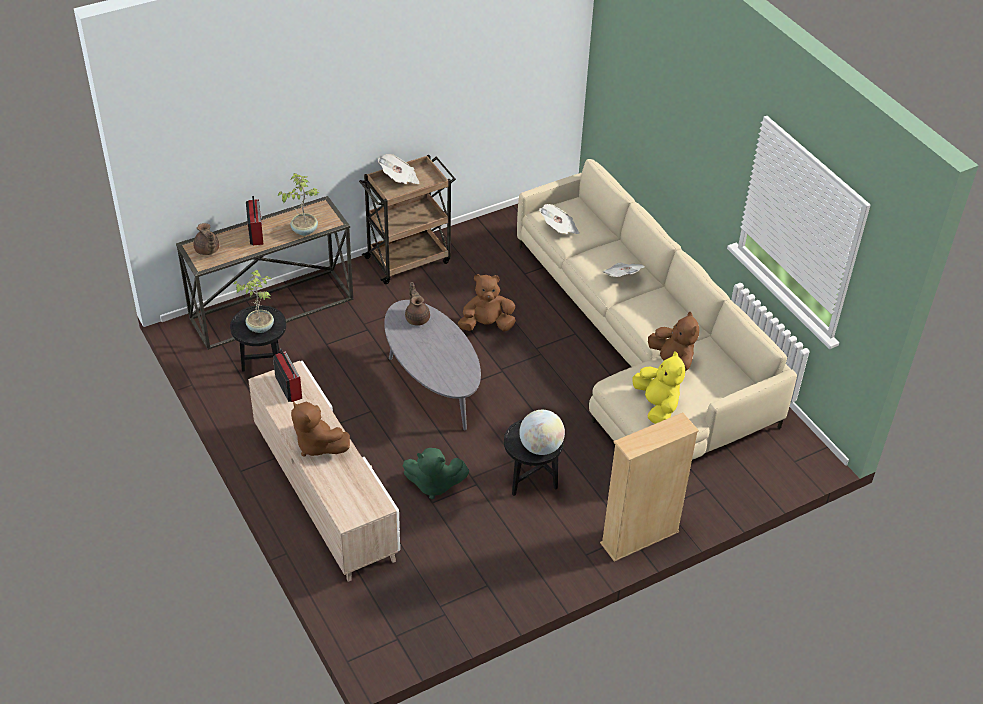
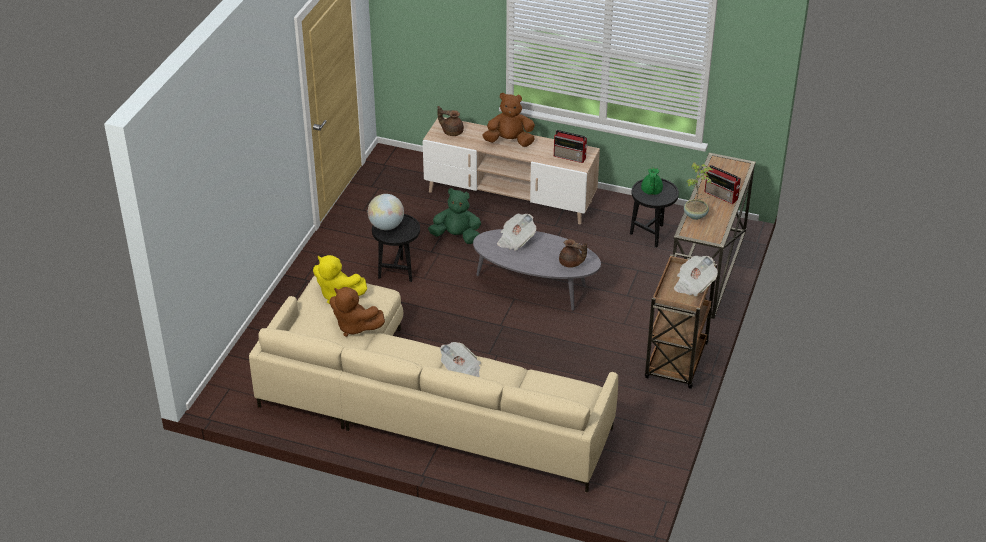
camera: 140 degrees right, 5 degrees down
brown teapot [193,223,219,255] -> brown teapot moved to [438,106,464,136]
potted plant [233,270,274,333] -> green teapot [641,168,663,195]
green plush toy [402,448,470,499] -> green plush toy turned 45 degrees clockwise [428,188,481,244]
brown plush toy [458,274,516,332] -> none
newspaper [539,204,579,235] -> newspaper moved to [497,214,536,251]
beige bookcase [600,413,699,562] -> none

